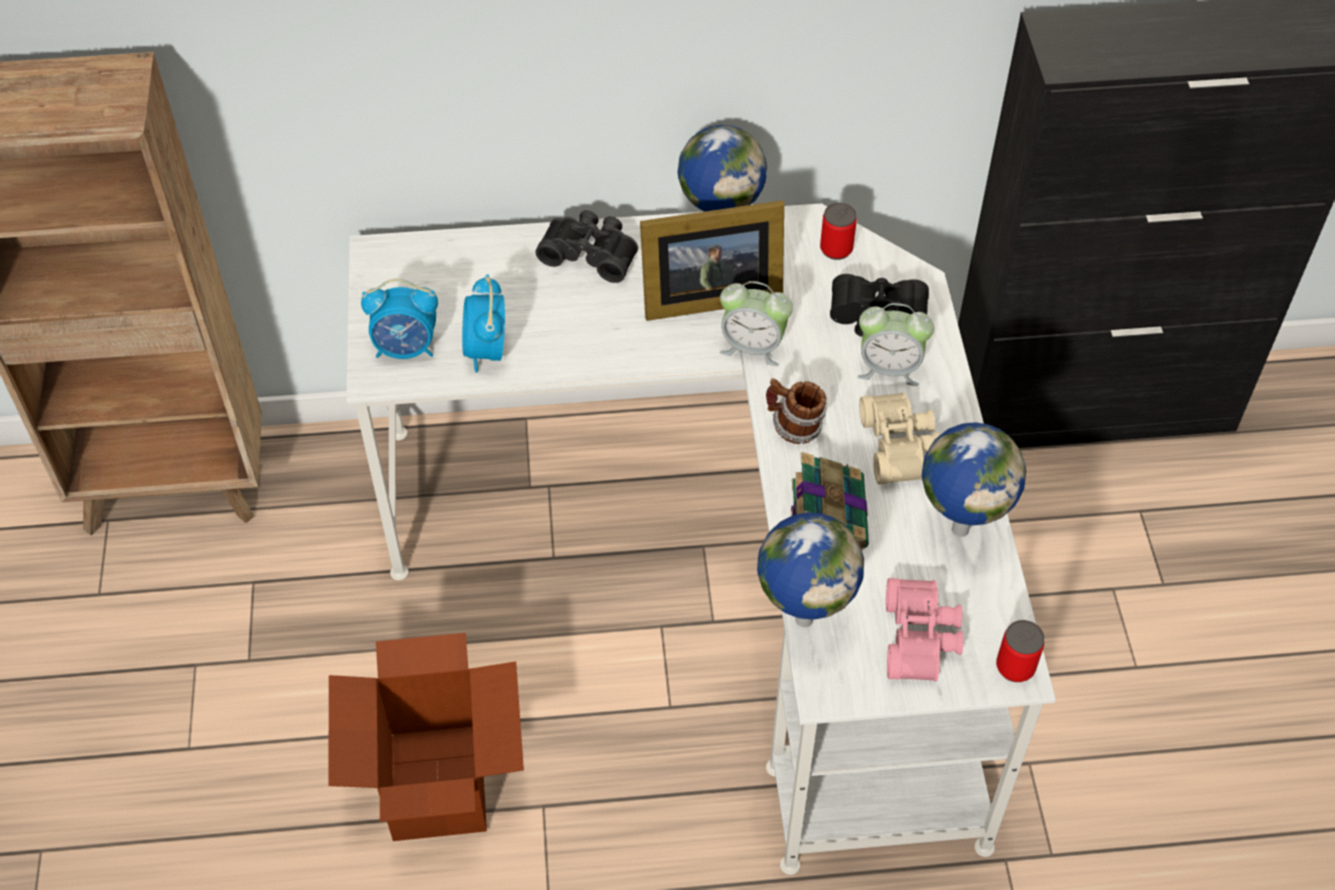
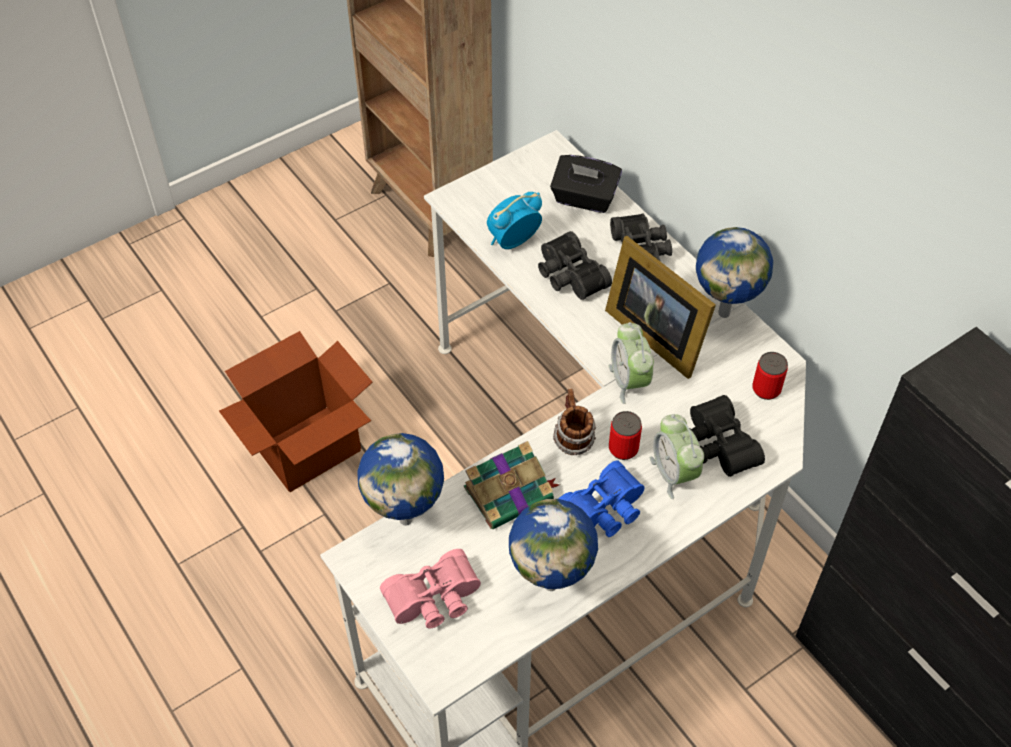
camera: 60 degrees right, 0 degrees up
alarm clock [361,279,438,359] -> none
beige binoculars [859,392,940,485] -> blue binoculars [559,460,644,537]
can [996,620,1045,682] -> can moved to [609,411,642,460]
none -> black binoculars [538,231,612,300]
none -> black tissue box [550,155,622,213]

